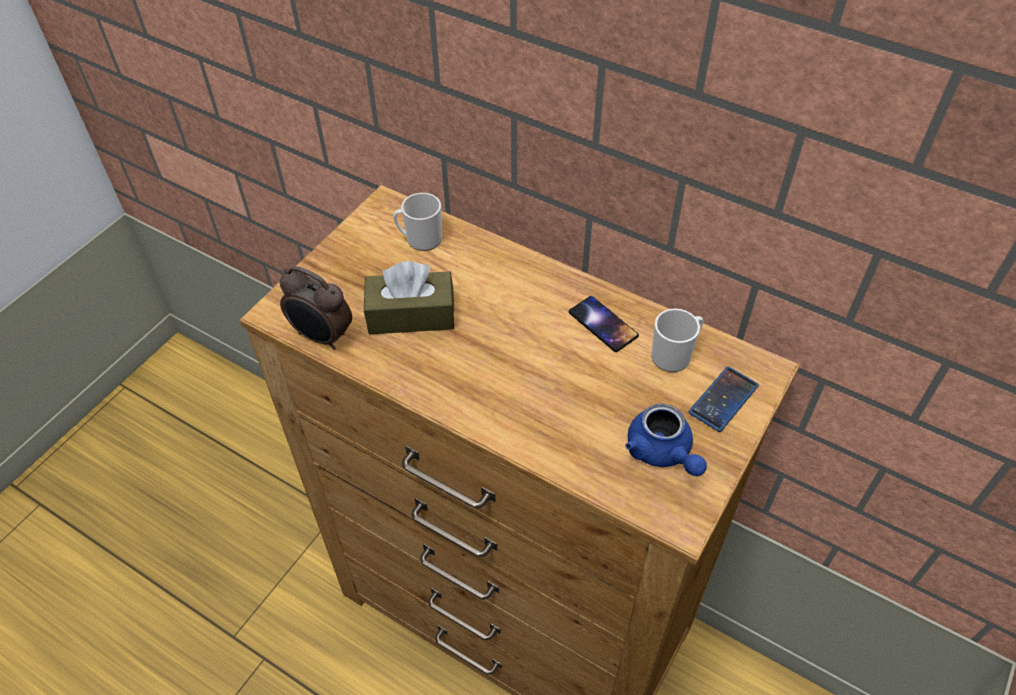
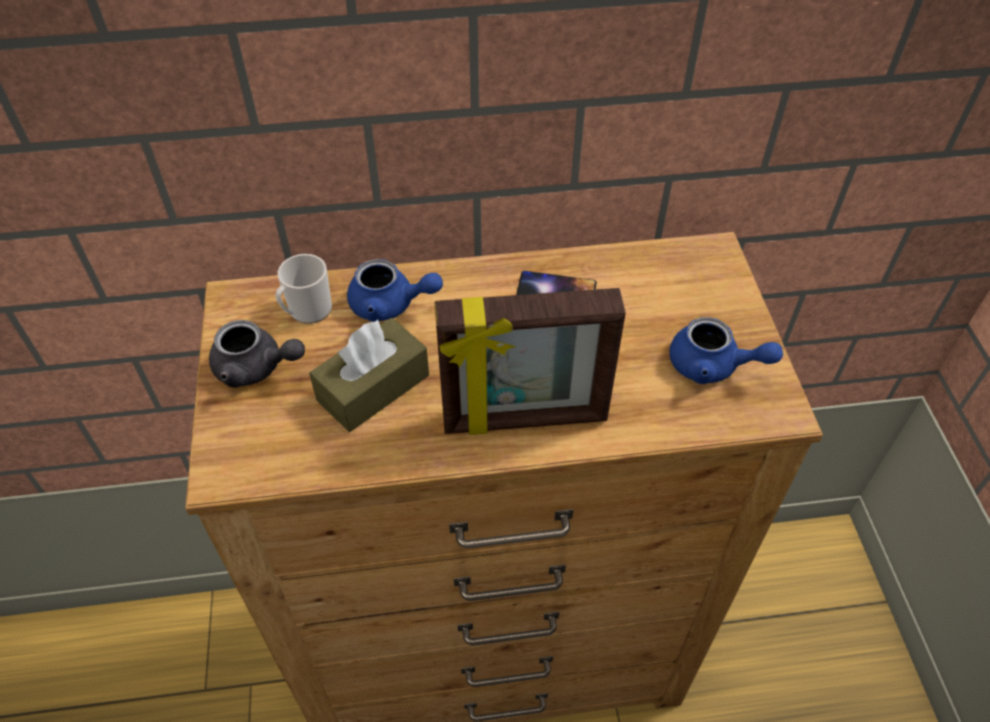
camera: 40 degrees left, 0 degrees up
alarm clock [279,266,352,350] -> none
mug [651,308,703,372] -> none
phone [689,366,759,432] -> none
none -> grey teapot [209,320,305,388]
none -> blue teapot [347,259,443,322]
none -> picture frame [435,288,626,435]

